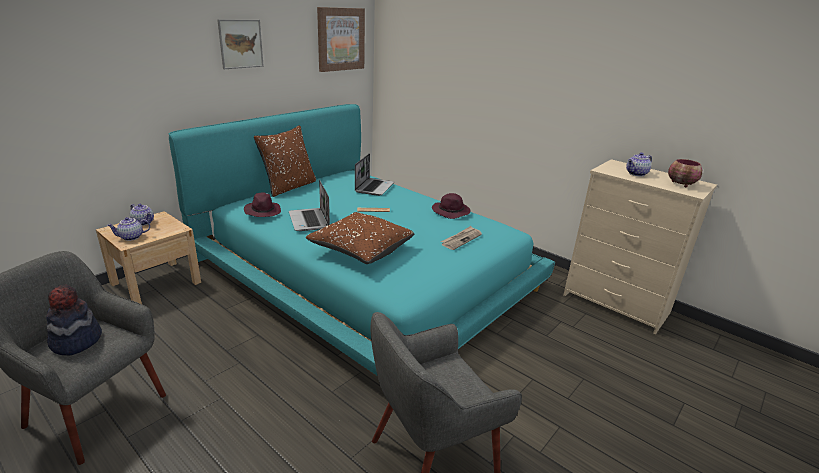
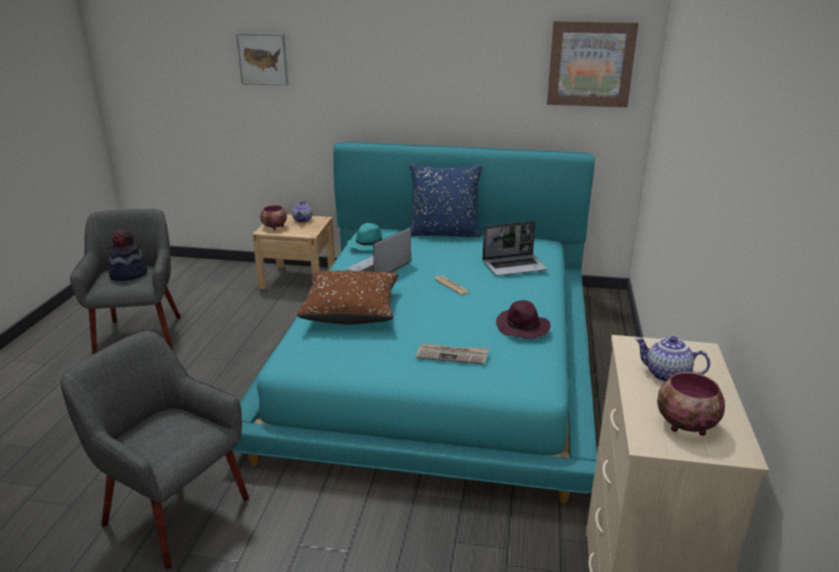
camera: 60 degrees right, 0 degrees up
teapot [107,217,150,241] -> bowl [260,205,287,230]
picture [217,19,264,69] -> picture moved to [236,33,288,86]
purple hat [244,192,281,217] -> turquoise hat [347,223,387,251]
brown pillow [254,125,316,197] -> blue pillow [410,164,482,237]

